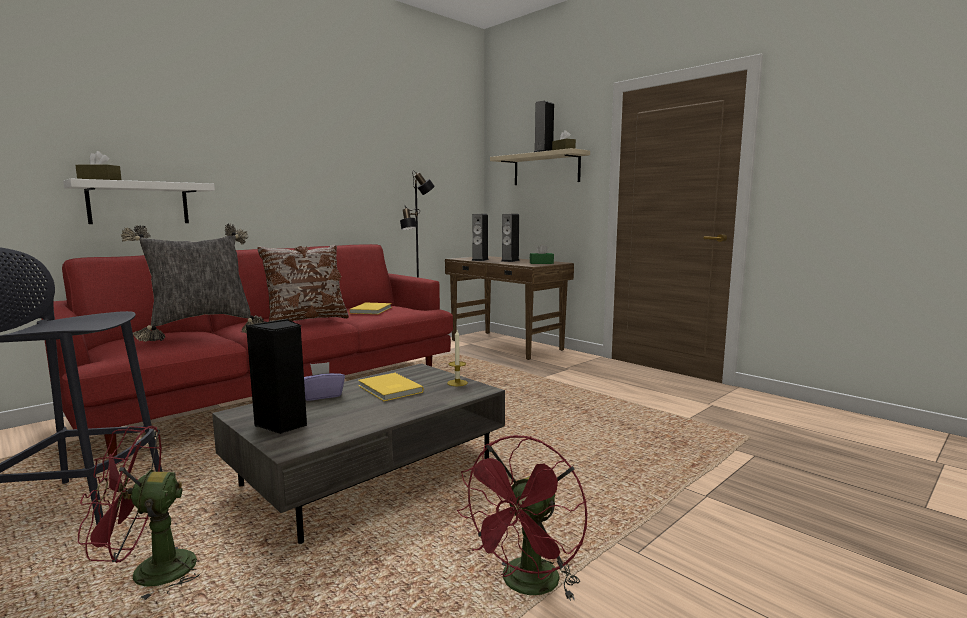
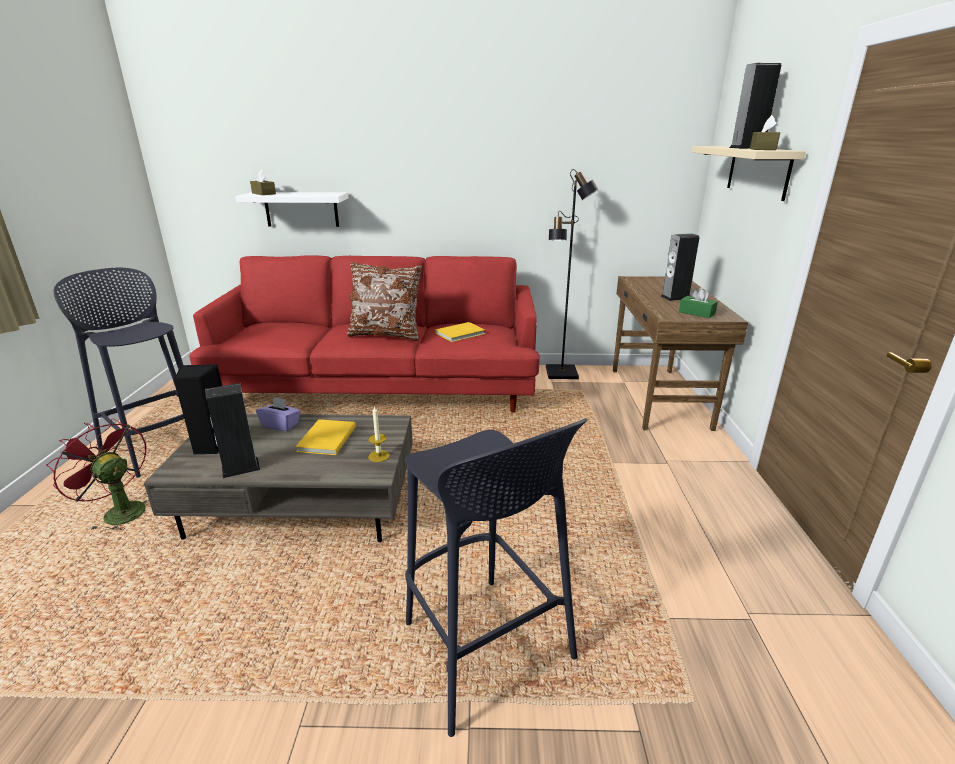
camera: 45 degrees right, 15 degrees up
pillow [121,223,265,342] -> none
red fan [457,435,587,601] -> none
speaker [472,214,489,261] -> speaker moved to [206,383,260,478]
none -> grey stool [405,418,588,737]

